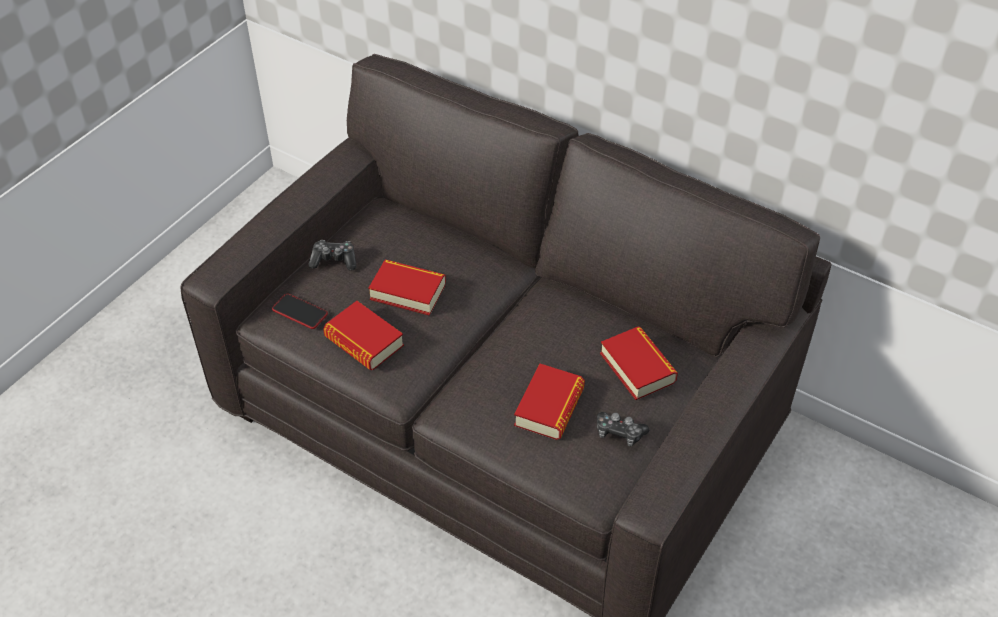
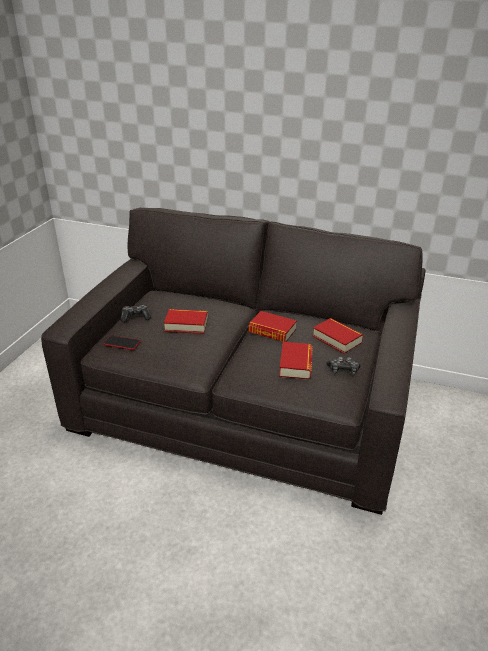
camera: 15 degrees left, 15 degrees down
book [323,301,404,370] -> book moved to [248,311,297,342]

